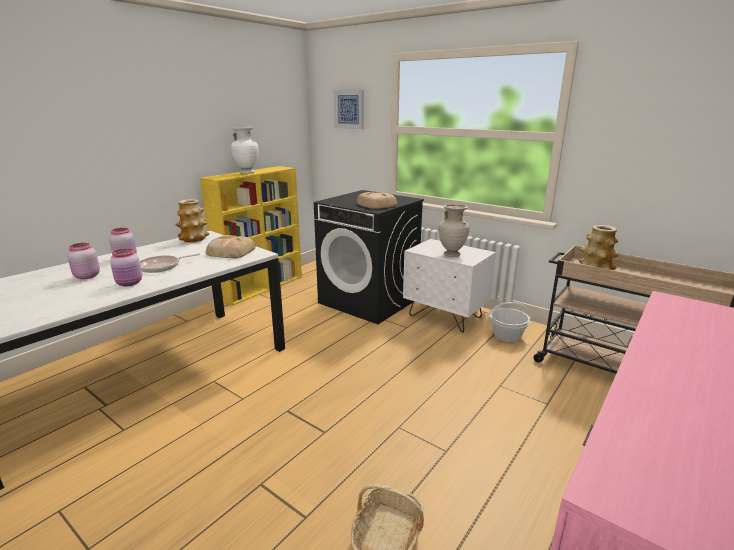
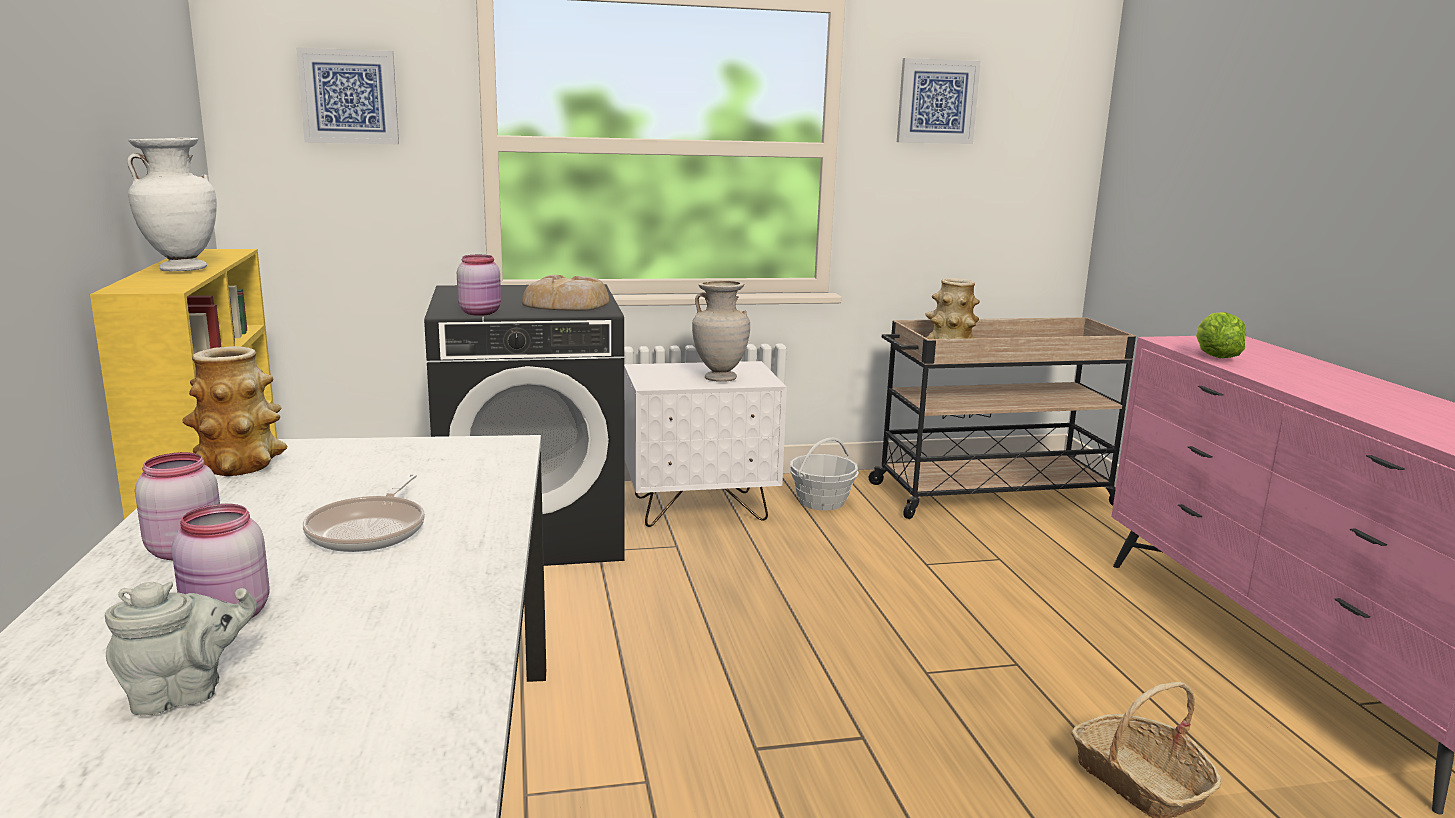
camera: 50 degrees left, 5 degrees down
pink jar [110,248,142,286] -> pink jar moved to [457,255,501,316]
bread [206,235,256,258] -> none
none -> grey teapot [105,582,257,716]
none -> picture [897,58,981,144]
none -> lettuce [1196,312,1246,358]

